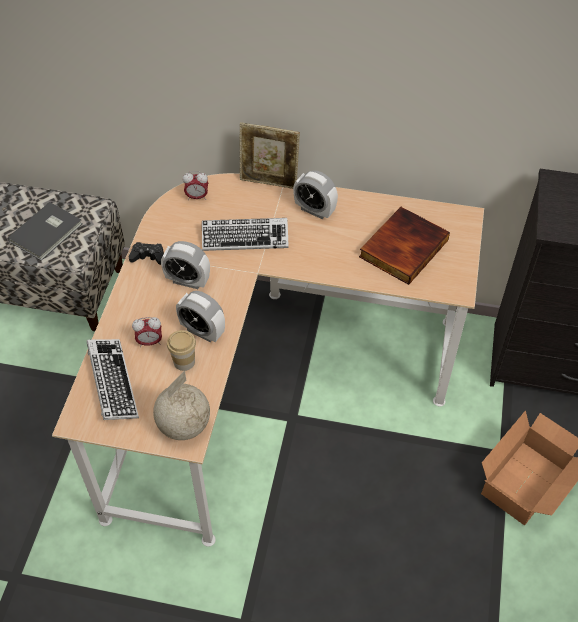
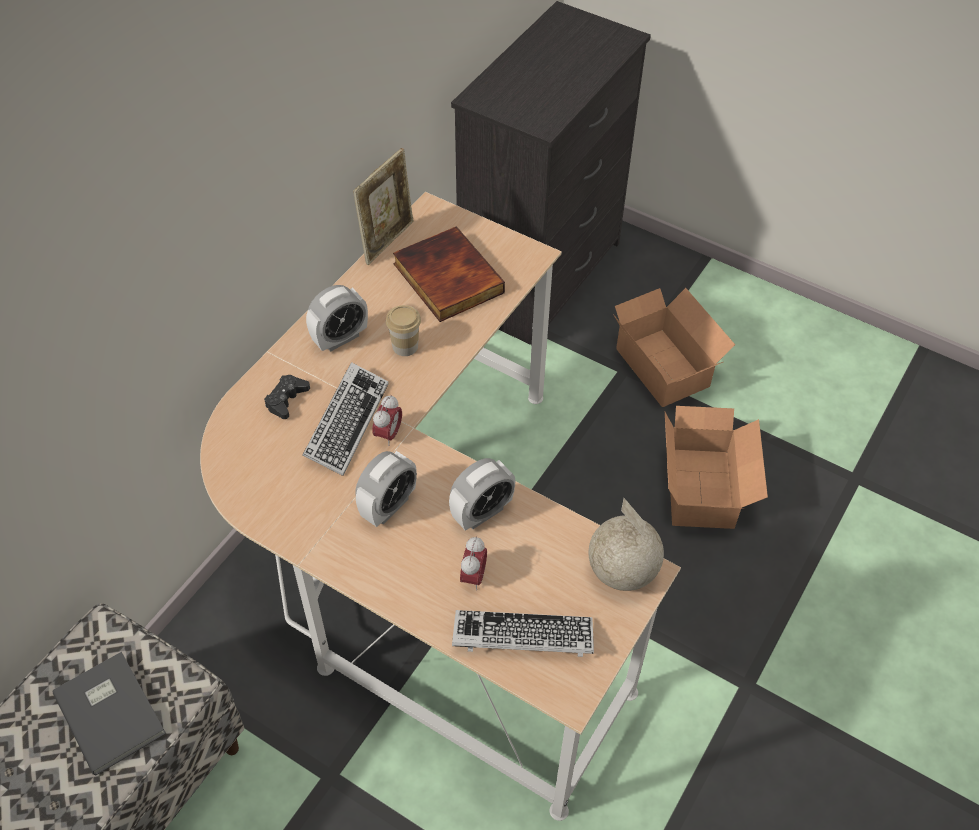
camera: 70 degrees left, 0 degrees up
black game controller [129,242,164,265] -> black game controller moved to [264,375,310,419]
cup [167,330,196,371] -> cup moved to [386,305,421,356]
alarm clock [183,171,208,200] -> alarm clock moved to [372,395,402,446]
picture frame [240,122,300,189] -> picture frame moved to [353,148,413,265]
none -> cardboard box [665,406,768,529]

